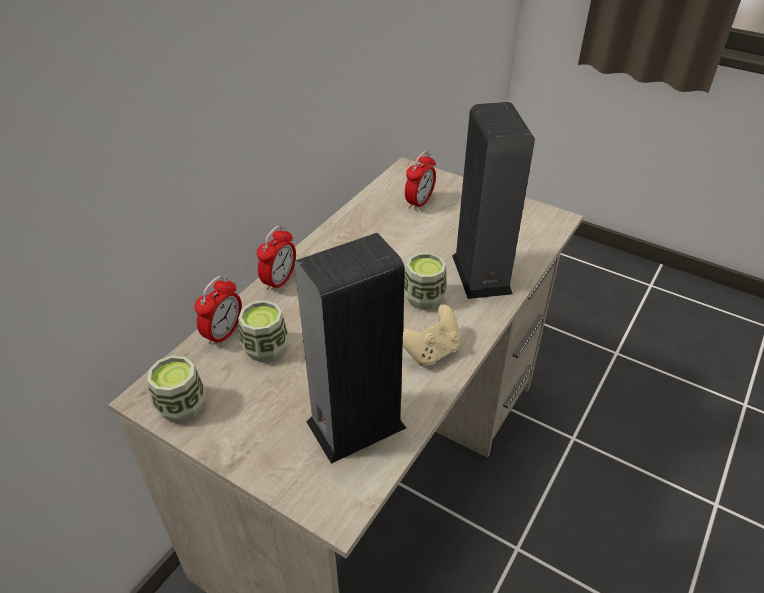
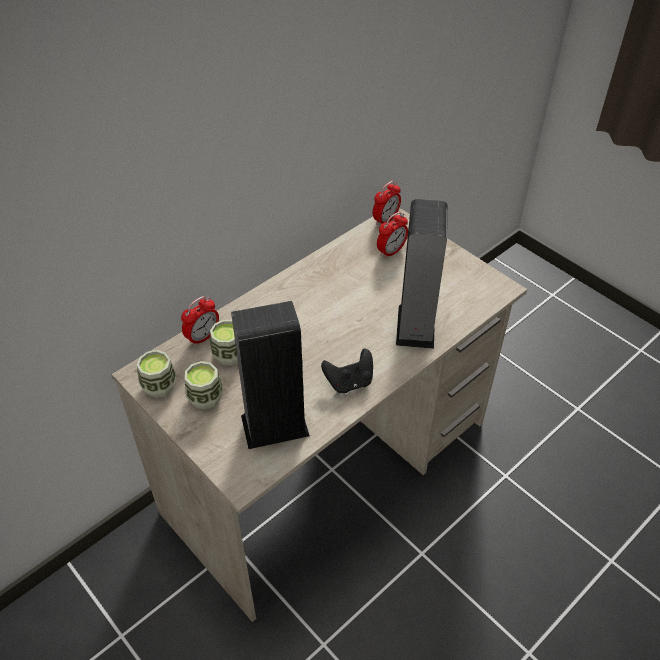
camera: 15 degrees right, 5 degrees up
alarm clock [257,225,296,293] -> alarm clock moved to [373,181,401,225]
beige game controller [403,304,460,366] -> black game controller [321,348,373,393]
cup [404,253,447,310] -> cup moved to [185,361,223,410]

